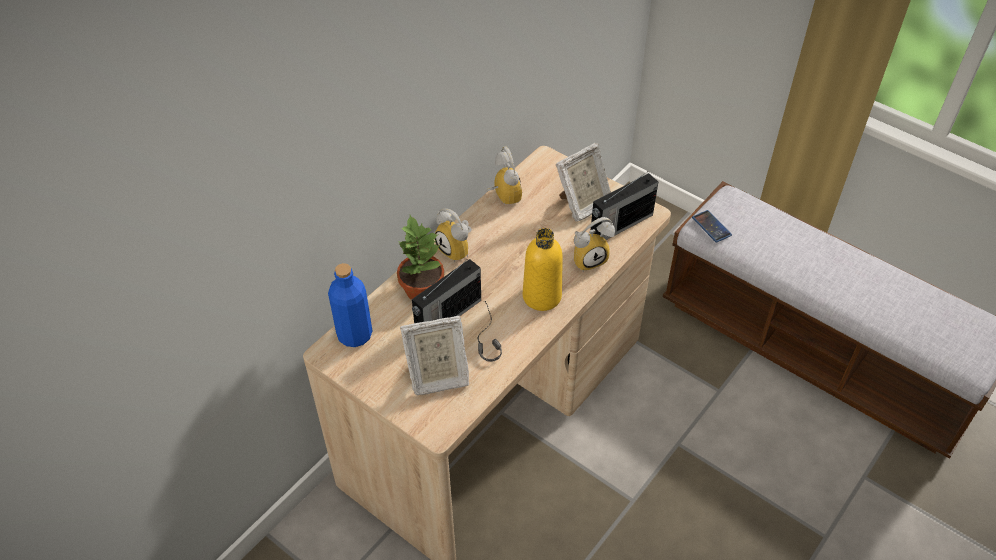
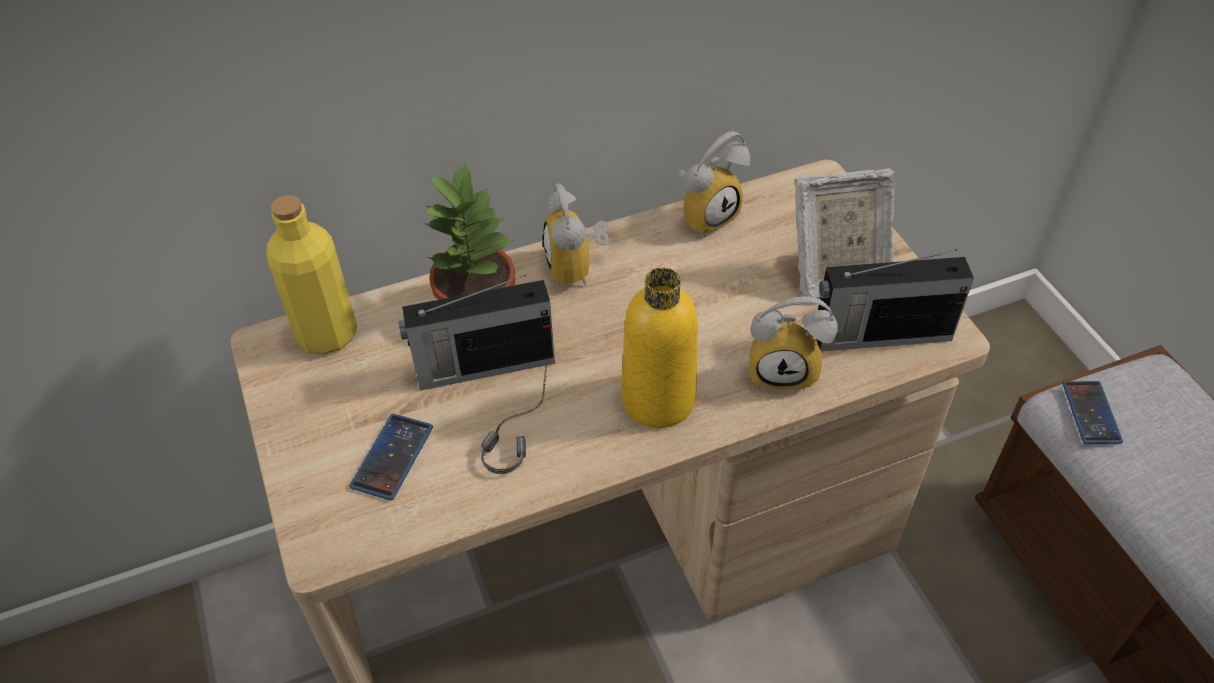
camera: 30 degrees right, 0 degrees up
blue bottle [328,263,372,347] -> yellow bottle [266,195,357,355]
picture frame [400,315,469,395] -> phone [349,414,433,501]
alarm clock [486,146,522,205] -> alarm clock turned 45 degrees clockwise [678,131,750,237]

